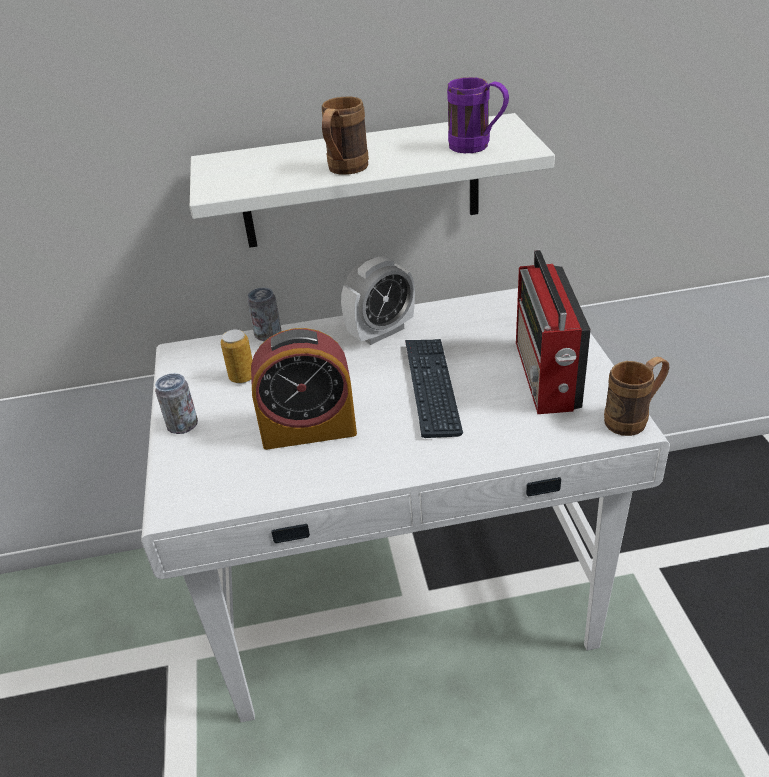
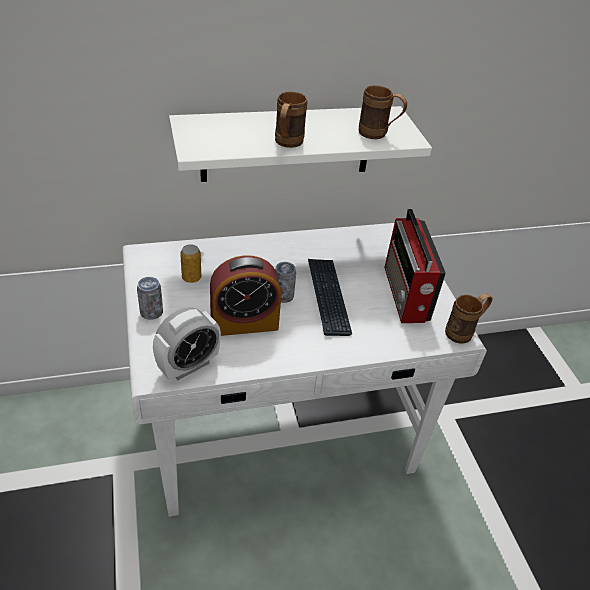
camera: 10 degrees left, 5 degrees up
can [247,287,281,341] -> can moved to [275,262,296,303]
alarm clock [341,256,415,345] -> alarm clock moved to [153,307,221,380]
purple mug [447,77,509,153] -> brown mug [359,85,407,139]

